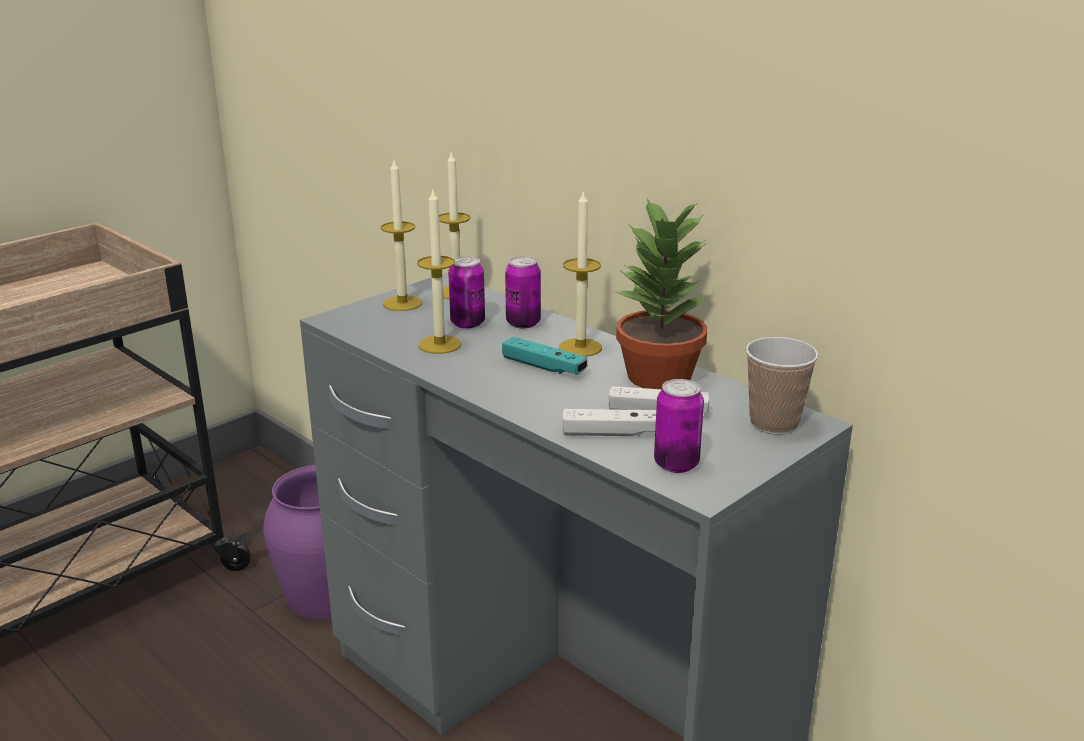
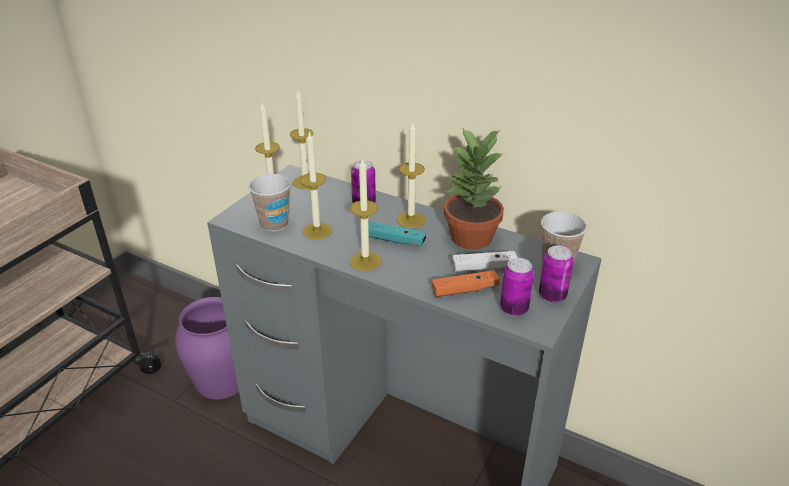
camera: 15 degrees left, 10 degrees up
can [448,256,485,329] -> can moved to [539,246,574,302]
white game controller [563,409,656,436] -> orange game controller [432,270,500,297]
none -> cup [248,174,291,232]
none -> candle [350,157,381,271]

